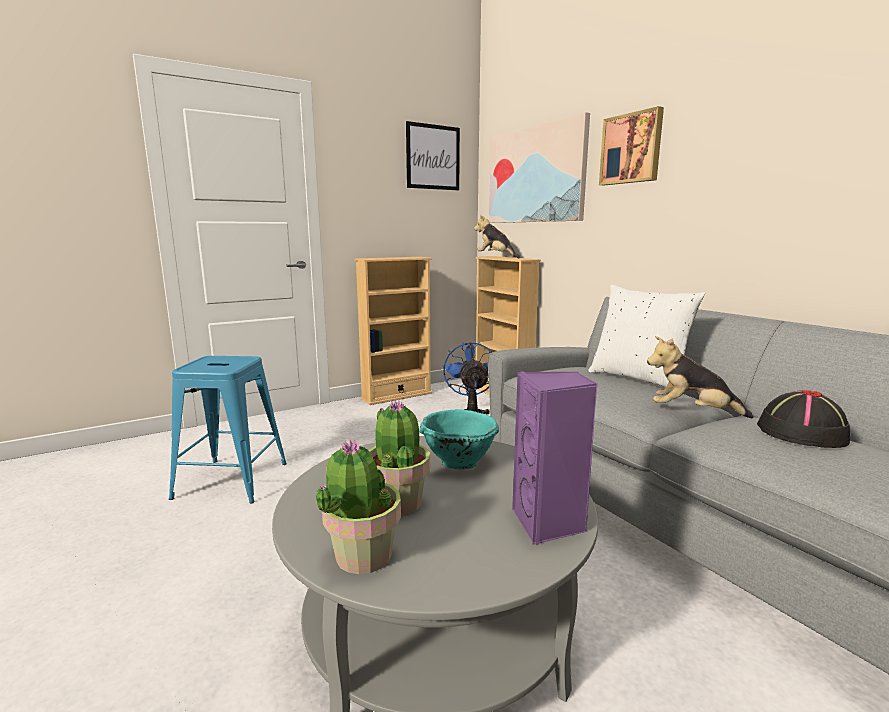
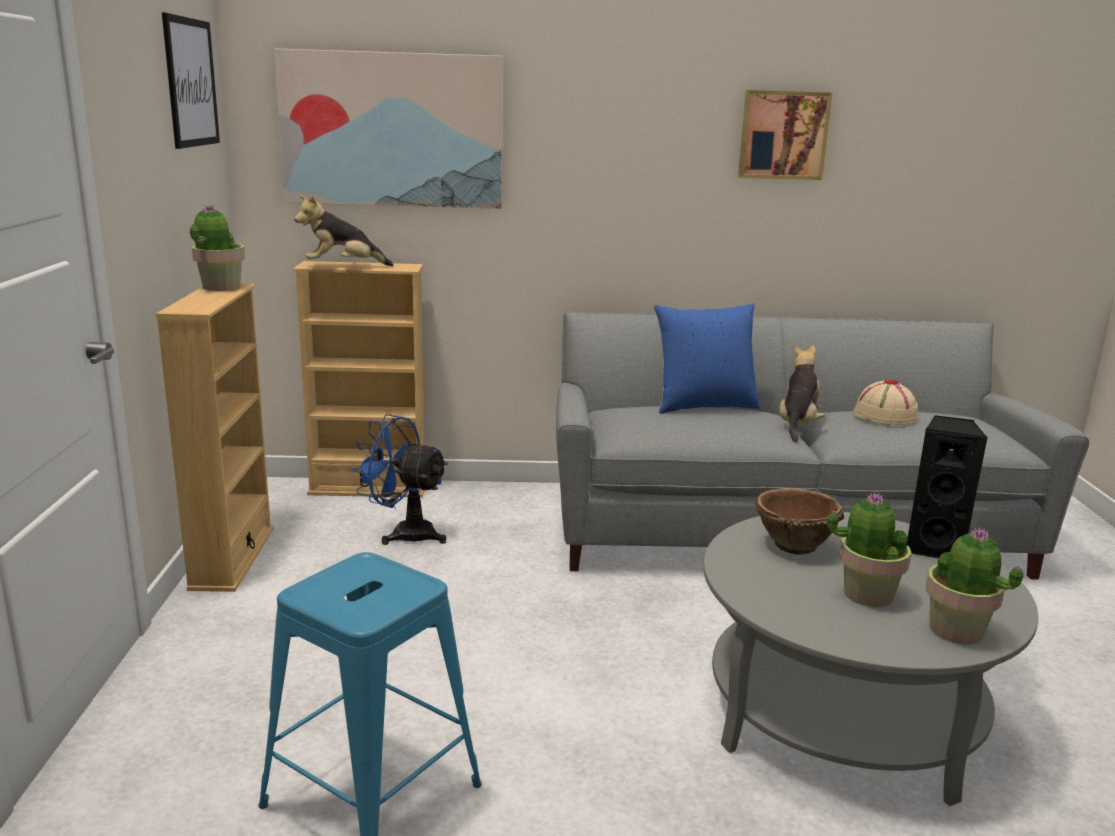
camera: 60 degrees left, 5 degrees up
turquoise bowl [419,409,499,470] -> brown bowl [755,488,844,555]
purple speaker [512,371,598,545] -> black speaker [907,415,987,558]
white pillow [588,285,705,387] -> blue pillow [654,303,760,414]
picture [599,106,664,185] -> picture moved to [738,90,833,180]
plush toy [647,336,753,418] -> plush toy turned 150 degrees clockwise [779,344,825,442]
black hat [757,390,850,448] -> beige hat [853,380,919,425]
none -> potted plant [190,205,245,291]

